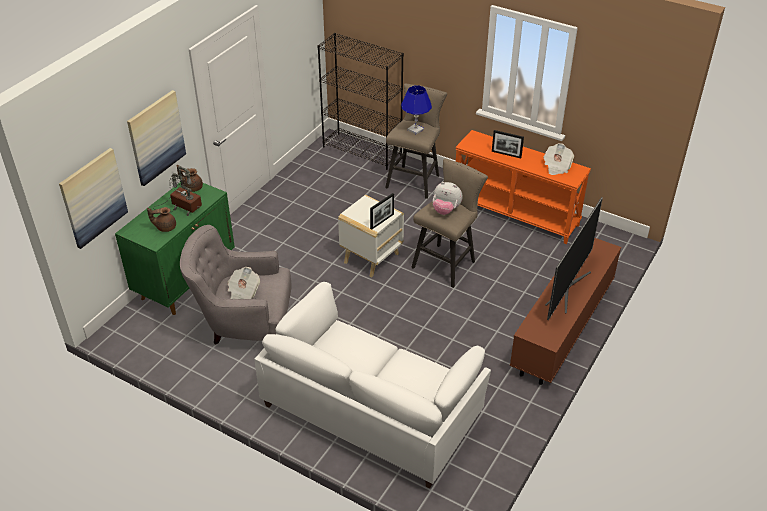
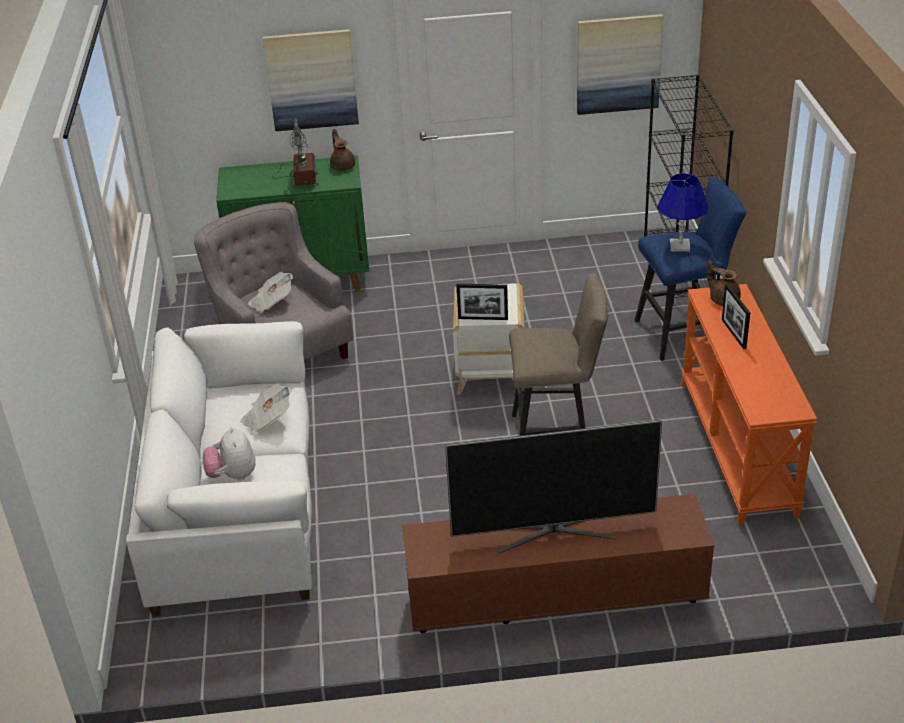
camera: 55 degrees right, 5 degrees down
picture [59,148,128,249] -> picture moved to [577,14,663,115]
brown teapot [147,207,176,232] -> brown teapot moved to [707,259,741,306]
beige stool [385,84,447,199] -> blue stool [635,176,746,361]
plush toy [433,182,463,215] -> plush toy moved to [203,427,256,481]
newspaper [543,143,574,175] -> newspaper moved to [241,384,292,433]

